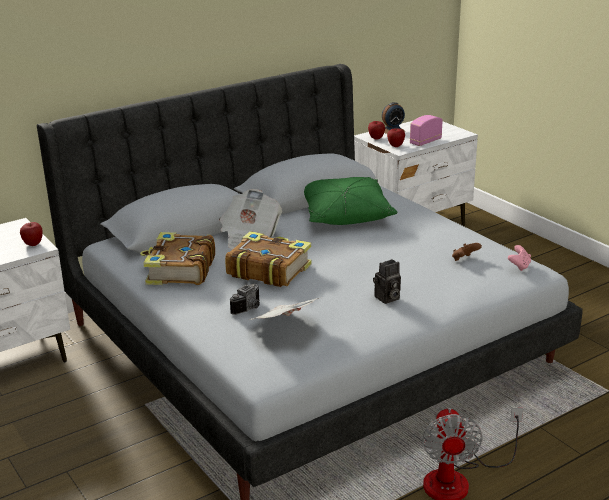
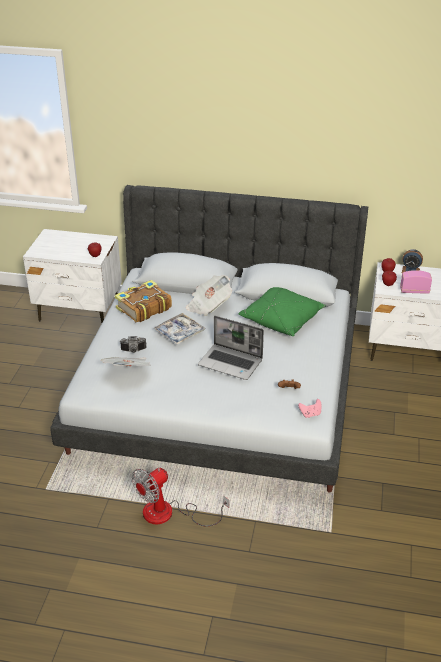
camera: 45 degrees right, 10 degrees up
book [225,231,312,287] -> tray [153,313,205,344]
camera [373,259,401,304] -> none
none -> laptop [198,316,264,380]

